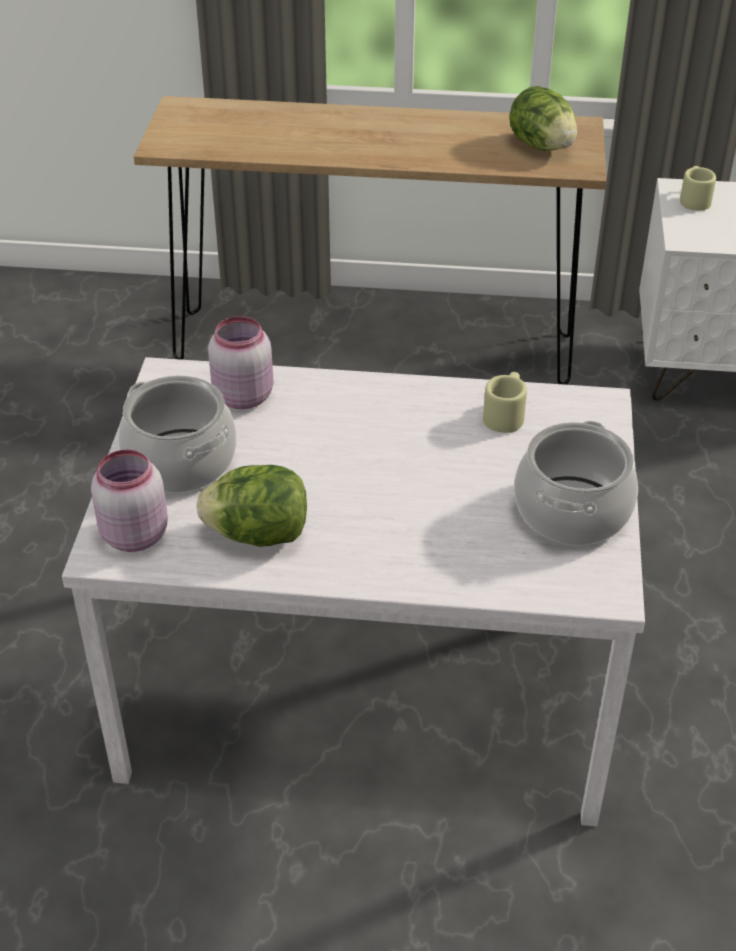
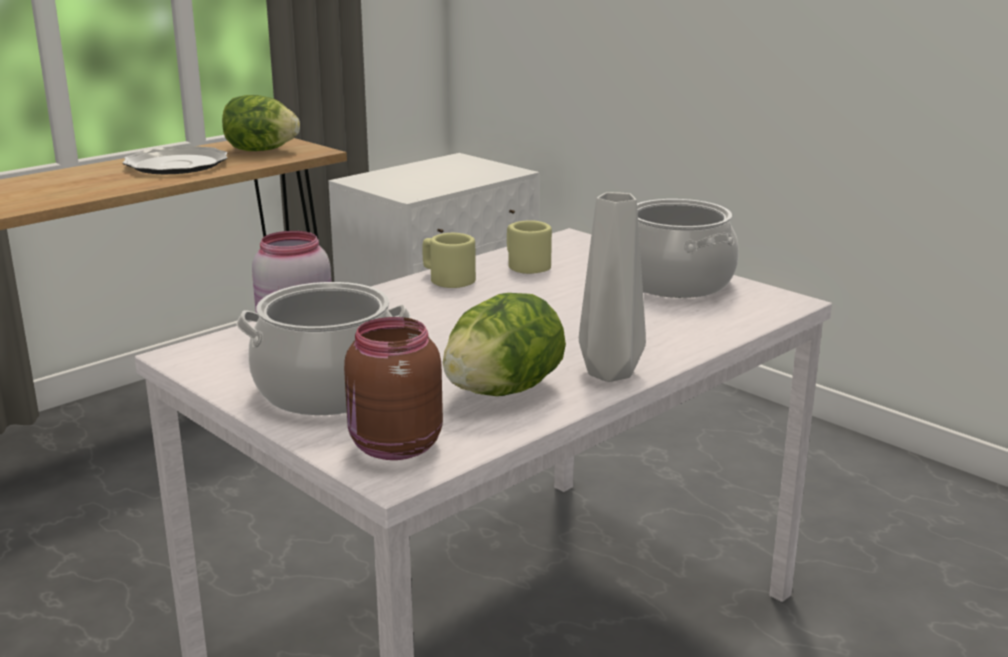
camera: 50 degrees left, 20 degrees down
pink jar [91,450,168,552] -> brown jar [344,317,443,460]
beige mug [680,166,716,211] -> beige mug moved to [422,233,476,288]
none -> plate [123,146,228,174]
none -> grey vase [579,192,646,382]

